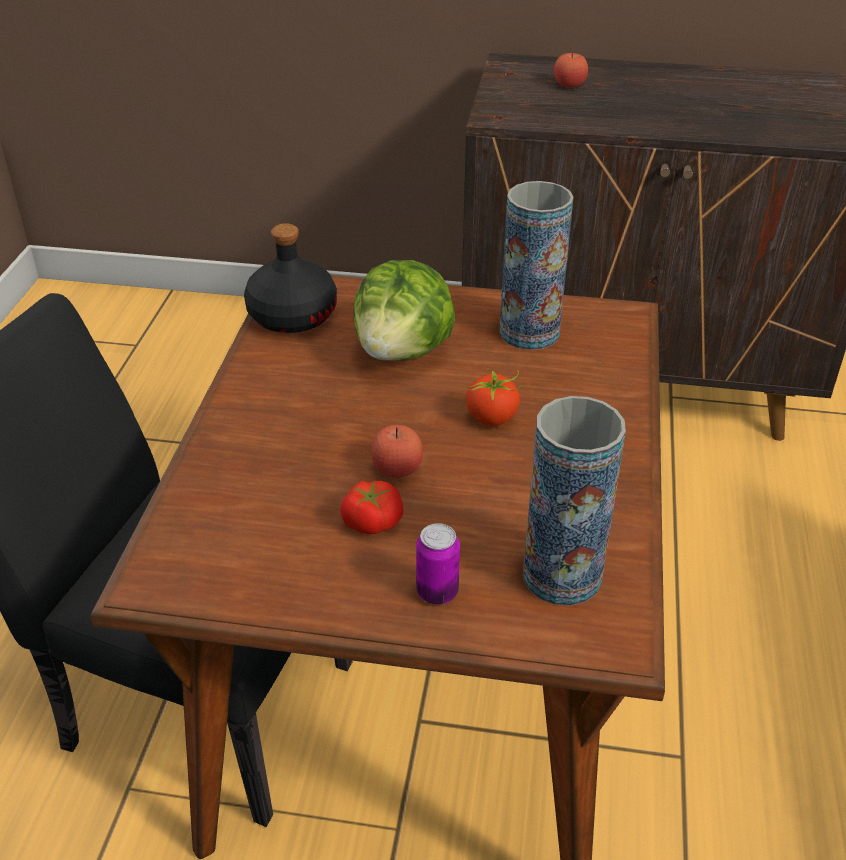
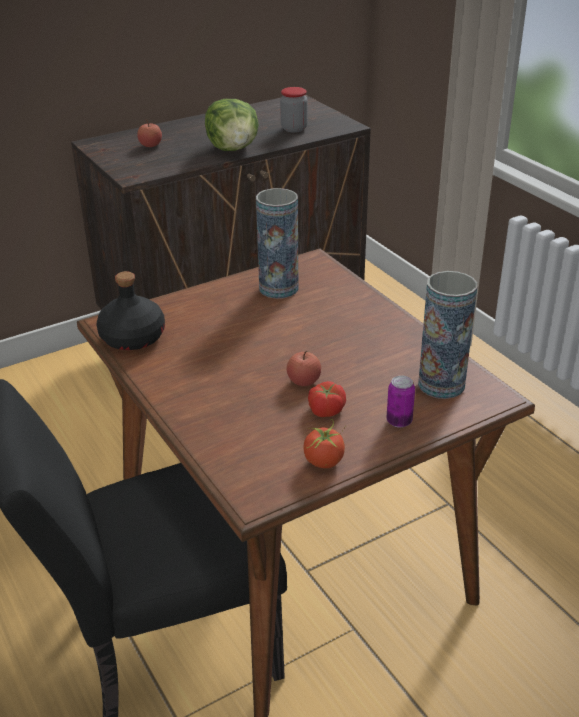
camera: 40 degrees left, 5 degrees down
lettuce [353,260,455,361] -> lettuce moved to [205,99,259,151]
tomato [465,369,524,426] -> tomato moved to [303,419,345,468]
none -> jar [280,87,308,132]

